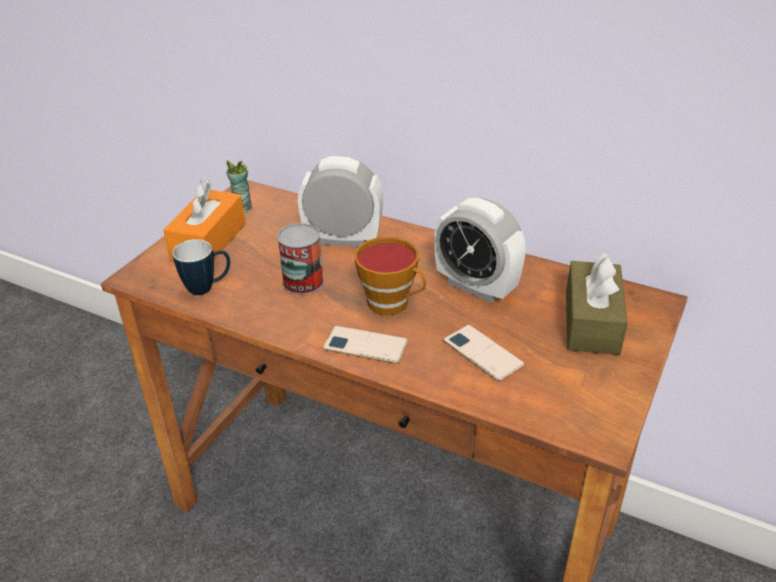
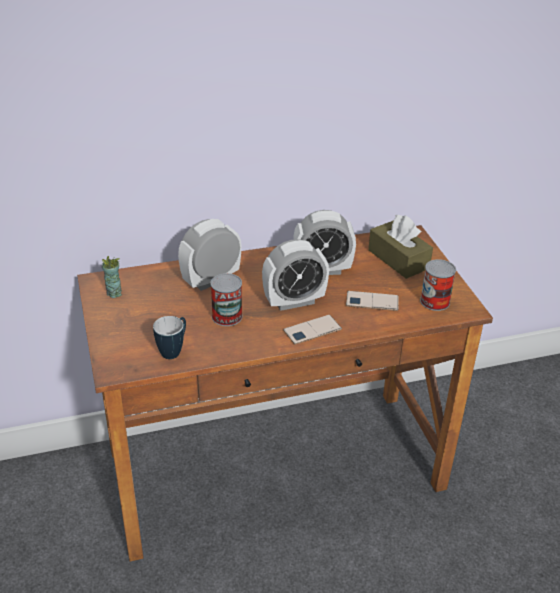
camera: 45 degrees left, 0 degrees up
orange tissue box [163,179,245,261] -> none
cup [354,237,426,316] -> alarm clock [262,239,329,311]
none -> can [420,259,456,311]

